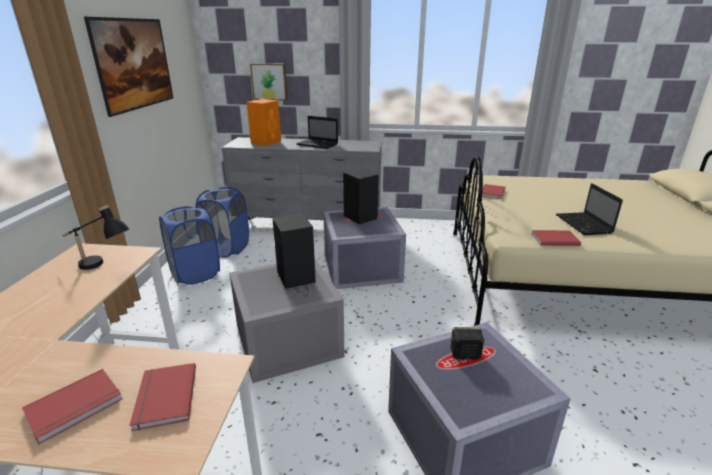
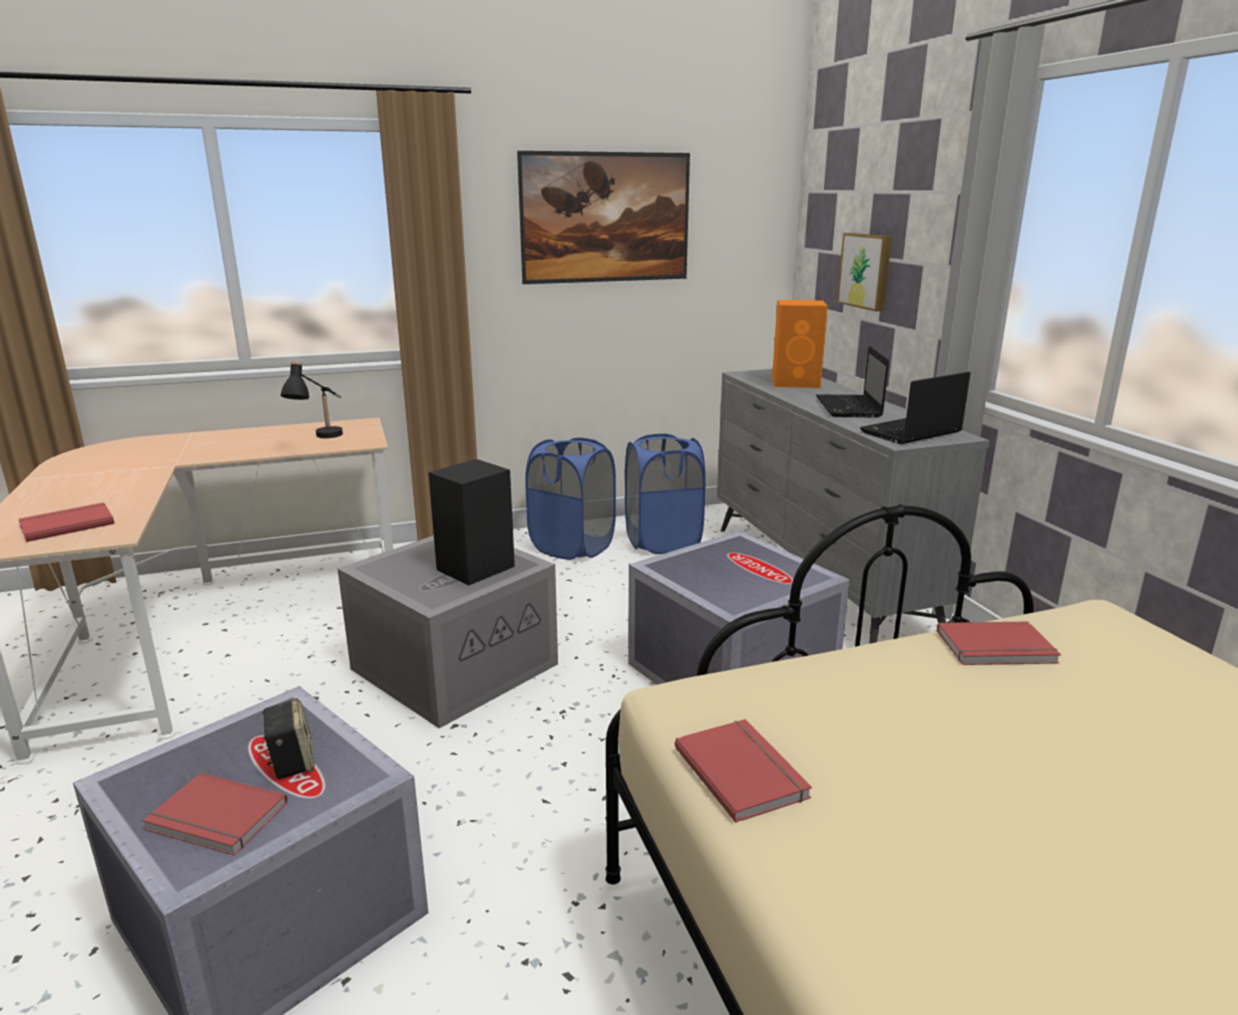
camera: 65 degrees right, 5 degrees down
red book [22,369,123,444] -> red book moved to [142,773,288,855]
black speaker [343,168,379,224] -> none
laptop [556,183,623,235] -> laptop moved to [860,372,970,444]

